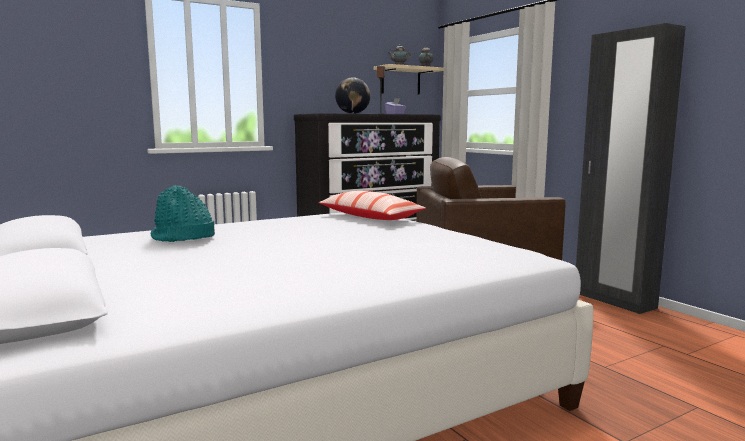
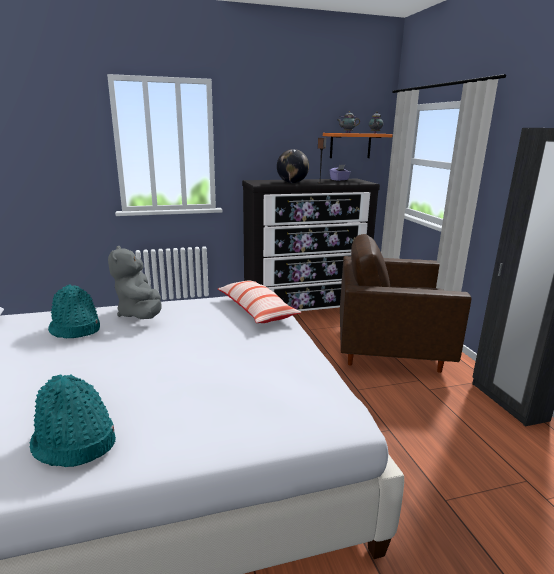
camera: 15 degrees right, 10 degrees up
beige shelf [373,64,444,95] -> orange shelf [323,133,393,158]
none -> turquoise hat [30,374,116,467]
none -> grey plush toy [108,246,162,319]

